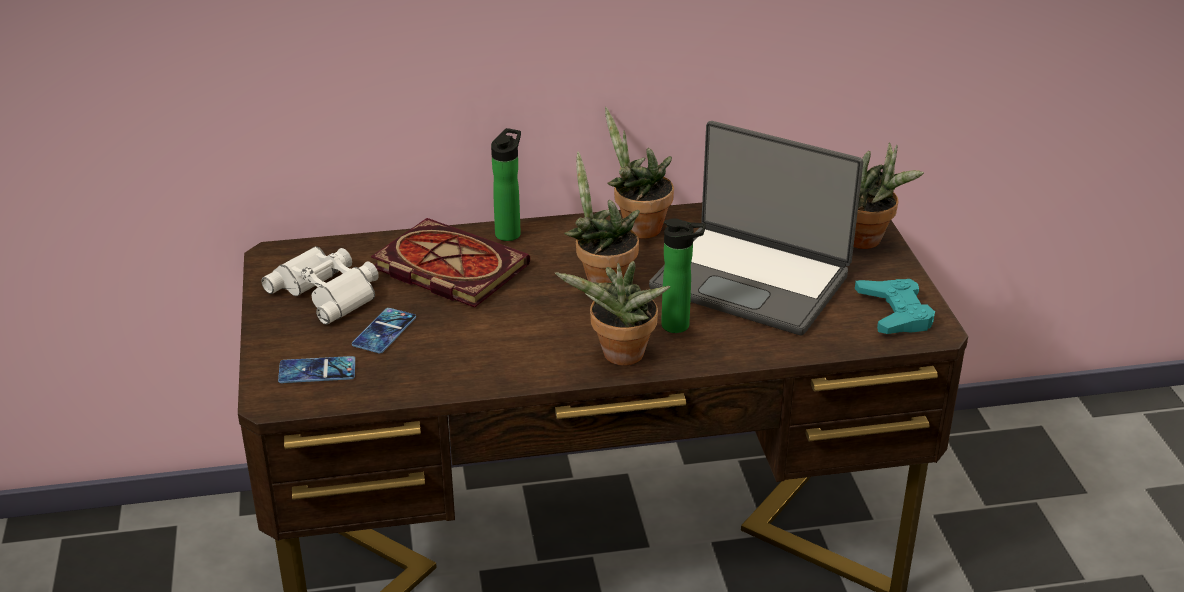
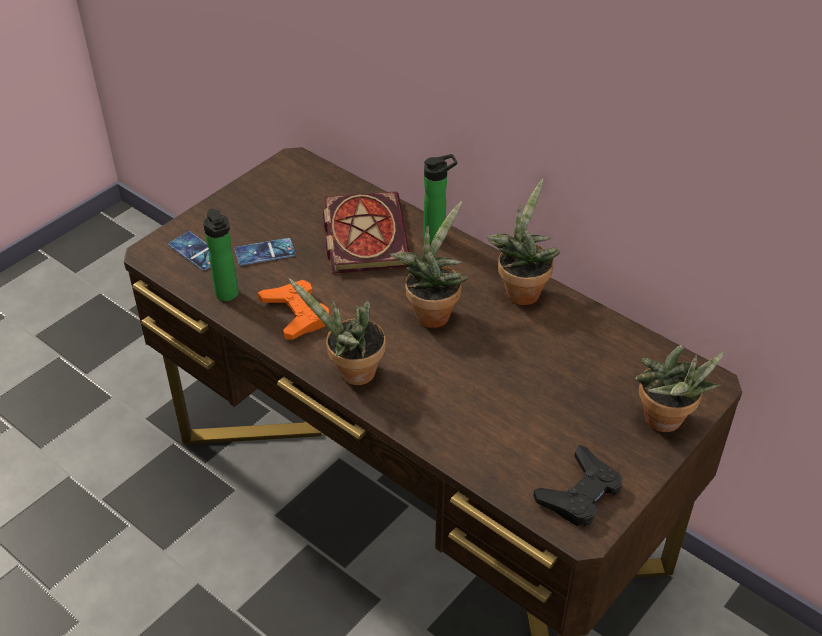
camera: 50 degrees right, 10 degrees up
white binoculars [261,246,379,325] -> none
laptop [649,121,863,335] -> none
bottle [661,218,706,333] -> bottle moved to [203,208,239,301]
turquoise game controller [855,279,935,334] -> black game controller [533,445,623,527]
none -> orange game controller [258,280,329,340]

